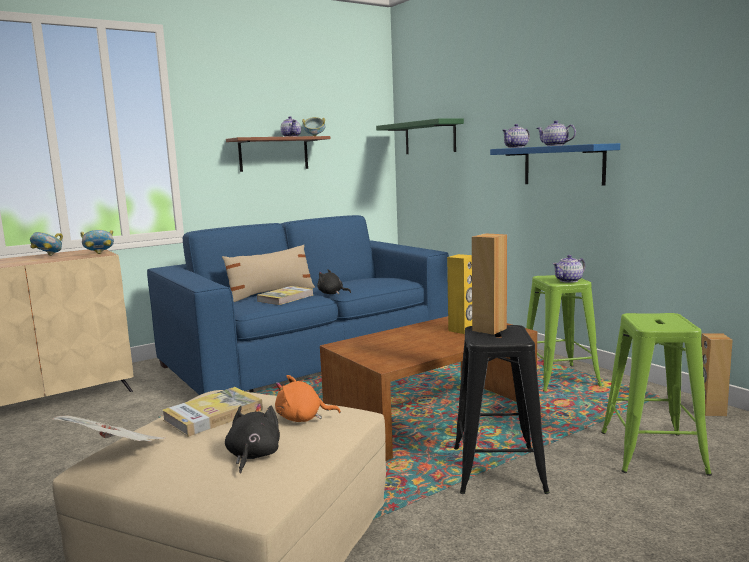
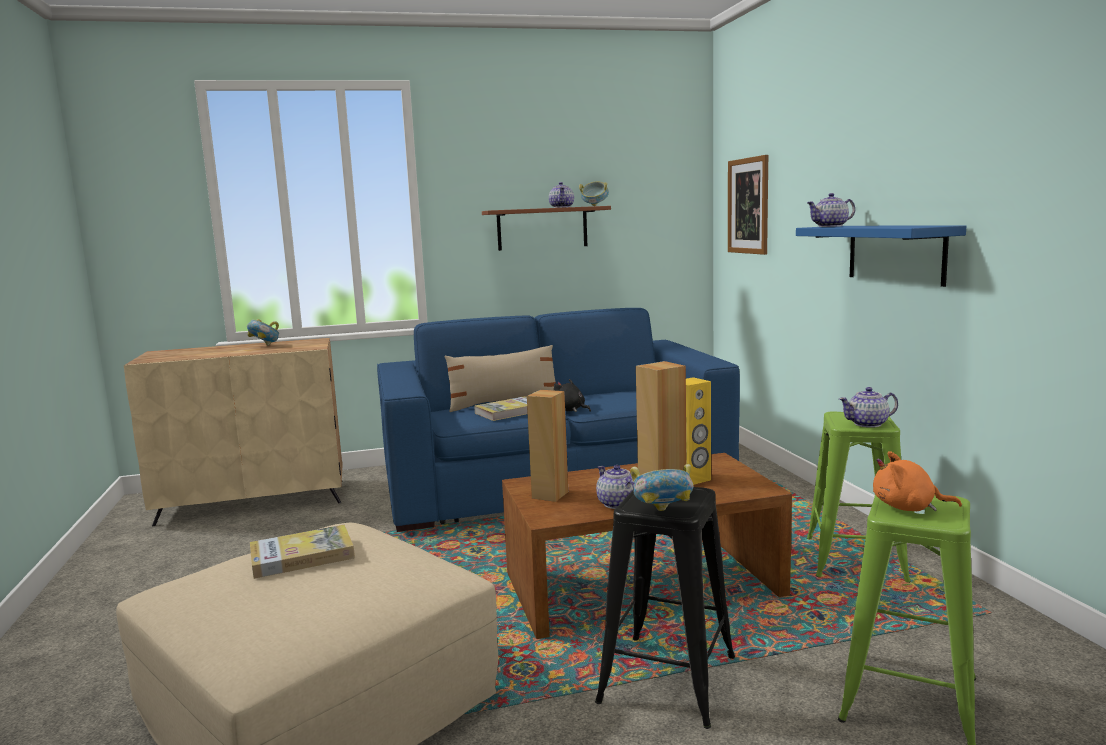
camera: 20 degrees right, 0 degrees up
newspaper [53,416,165,441] -> none
bowl [81,230,114,254] -> bowl moved to [630,464,693,511]
black plush toy [225,404,280,474] -> none
orange plush toy [275,375,341,422] -> orange plush toy moved to [873,451,962,511]
green shelf [376,118,464,154] -> picture [728,155,768,255]
teapot [536,120,576,146] -> teapot moved to [596,465,635,509]
brown speaker [701,333,733,416] -> brown speaker moved to [527,390,568,502]

